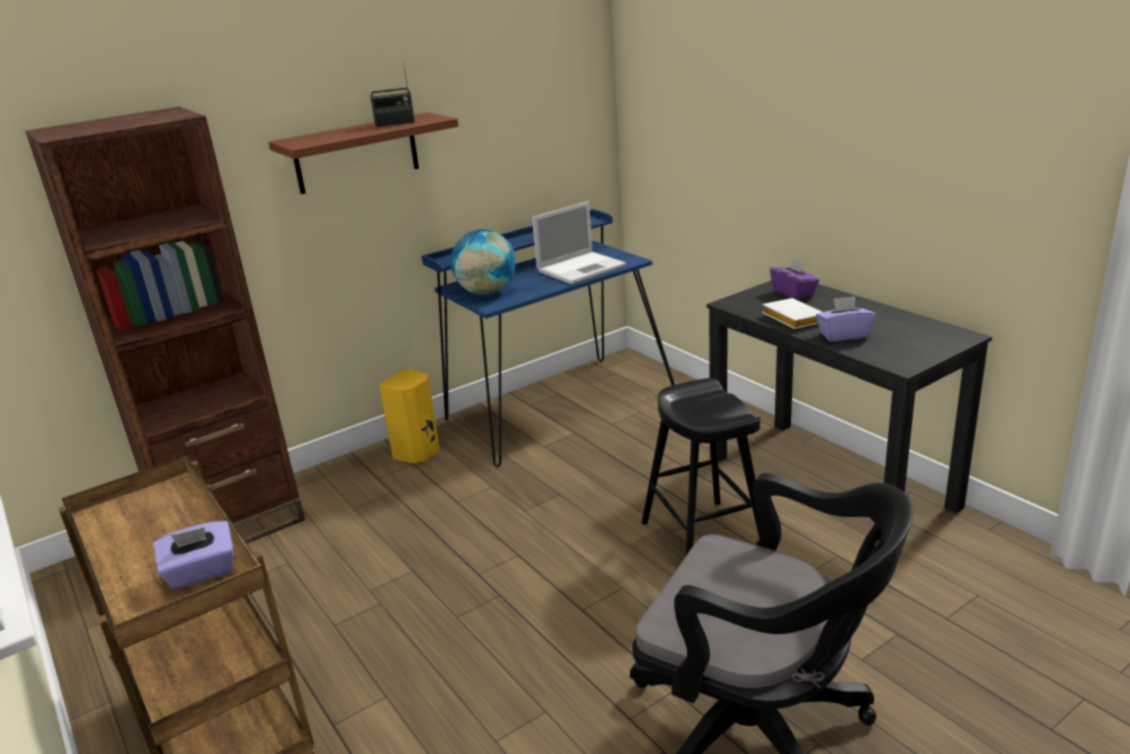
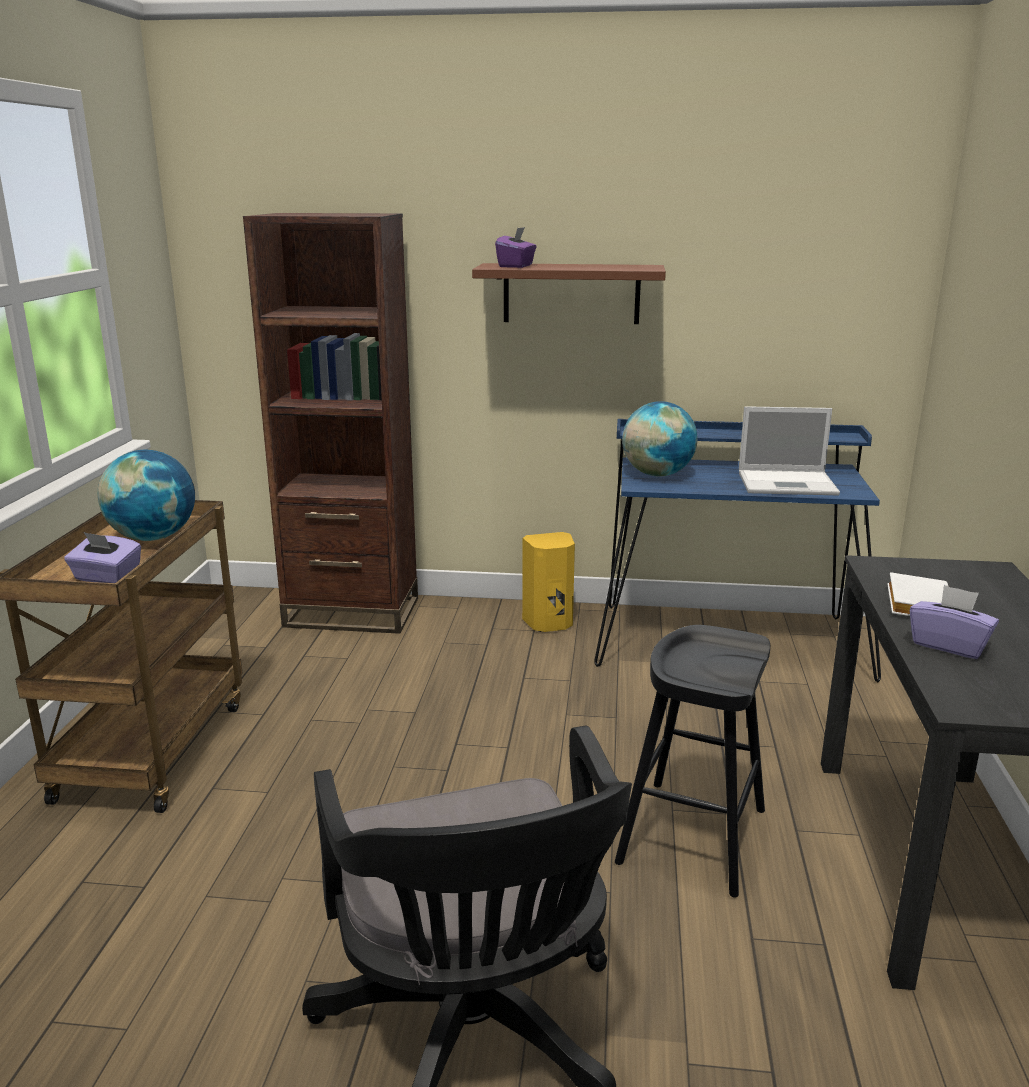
camera: 40 degrees right, 5 degrees down
radio [370,62,415,127] -> none
purple tissue box [770,257,819,300] -> purple tissue box moved to [495,227,537,268]
none -> globe [98,450,195,541]

